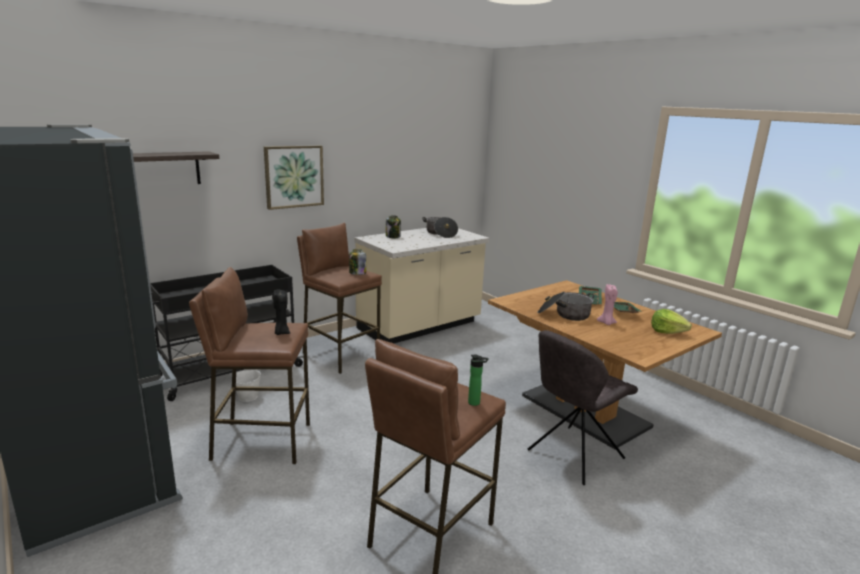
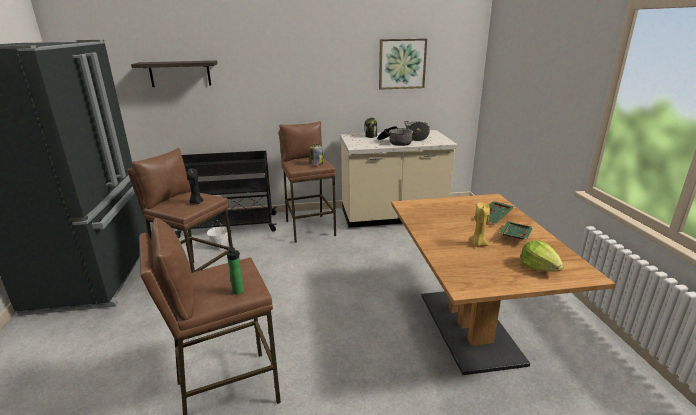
camera: 30 degrees right, 5 degrees up
picture [264,145,324,210] -> picture moved to [379,38,427,90]
grey chair [528,330,638,485] -> none
cooking pot [537,292,594,321] -> cooking pot moved to [377,126,418,146]
pink candle [597,284,618,325] -> yellow candle [469,203,490,247]

